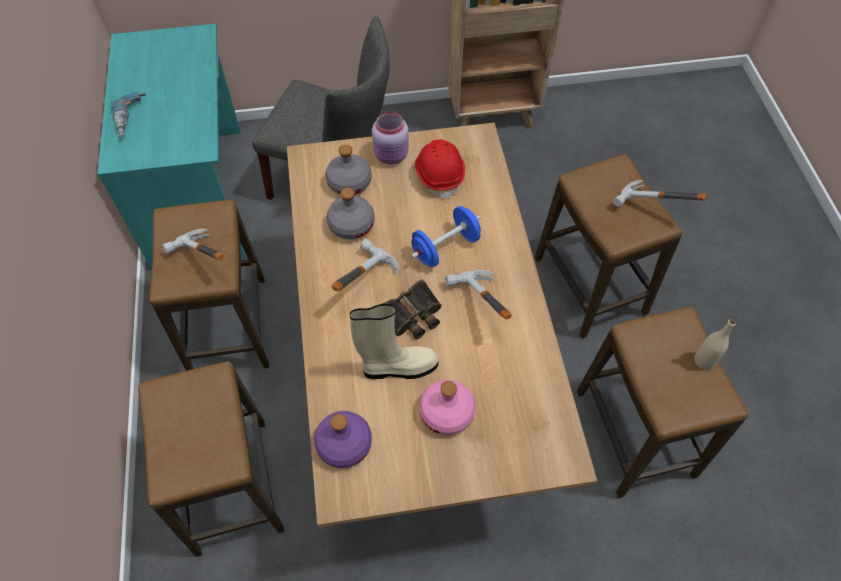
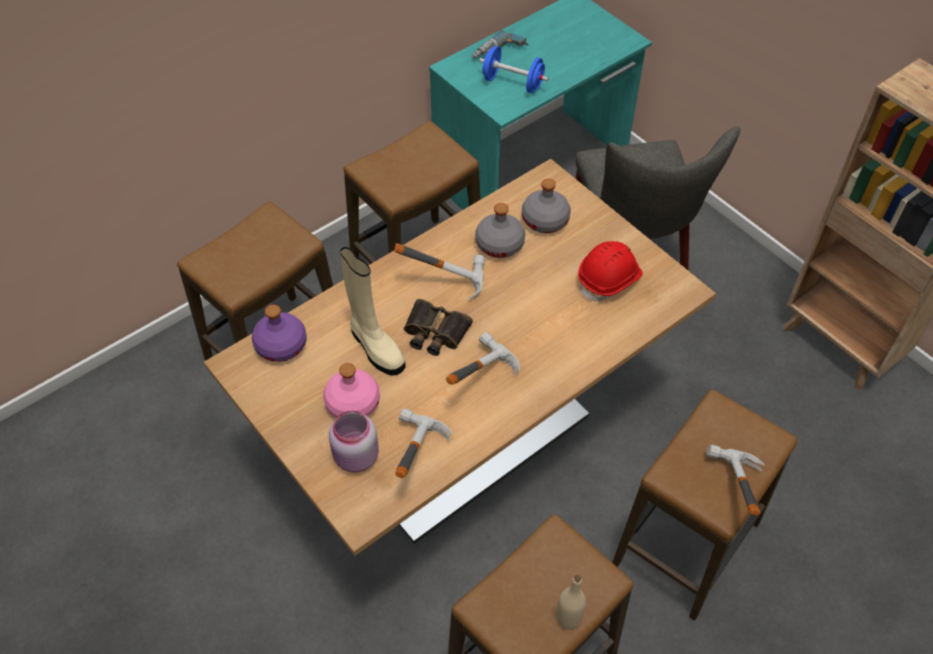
camera: 60 degrees right, 5 degrees down
hammer [162,229,224,260] -> hammer moved to [395,408,452,478]
pink jar [372,111,409,164] -> pink jar moved to [329,410,379,473]
blue dumbbell [411,206,481,267] -> blue dumbbell moved to [479,46,549,93]

